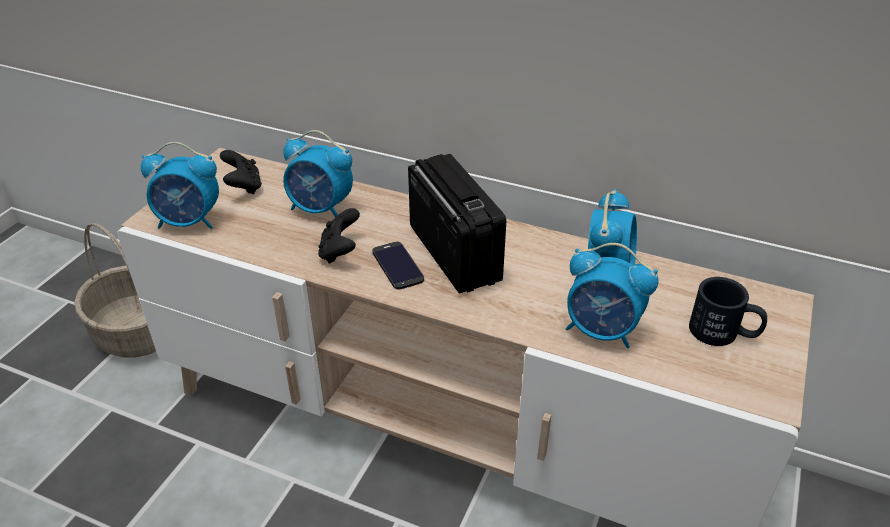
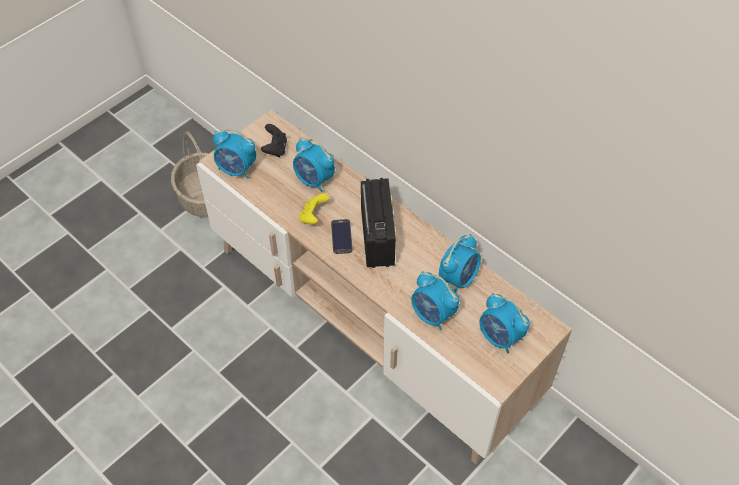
camera: 20 degrees right, 15 degrees up
black game controller [318,208,360,264] -> yellow game controller [299,193,329,224]
black mug [689,277,767,346] -> alarm clock [480,293,530,353]

